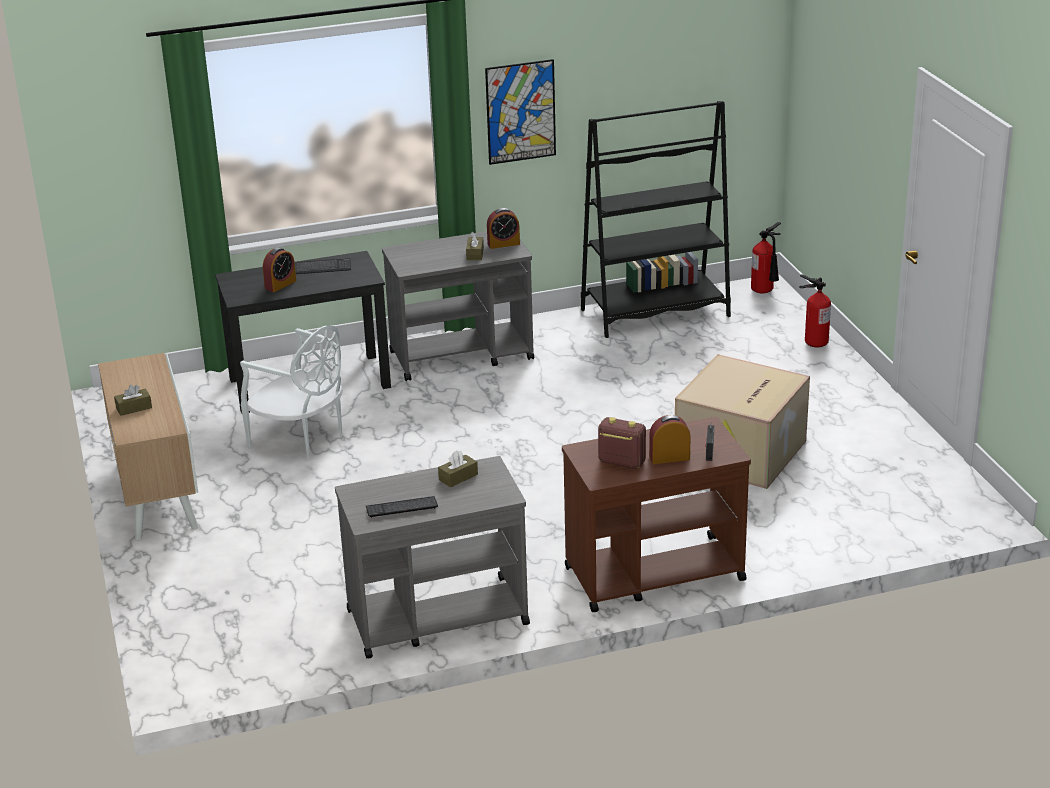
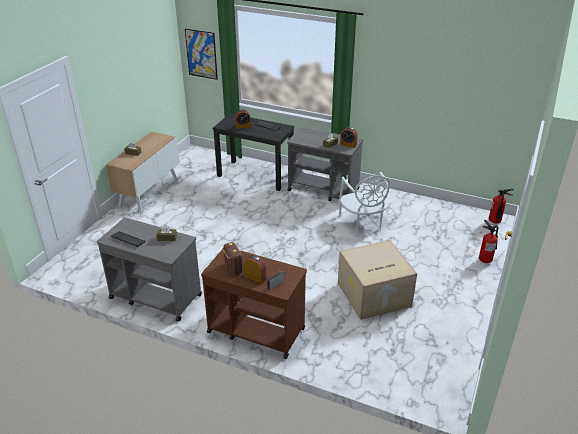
camera: 40 degrees right, 5 degrees up
white chair [240,325,343,459] -> white chair moved to [339,172,390,233]
picture [485,59,556,165] -> picture moved to [185,29,218,80]
black bookcase [581,101,731,338] -> none

